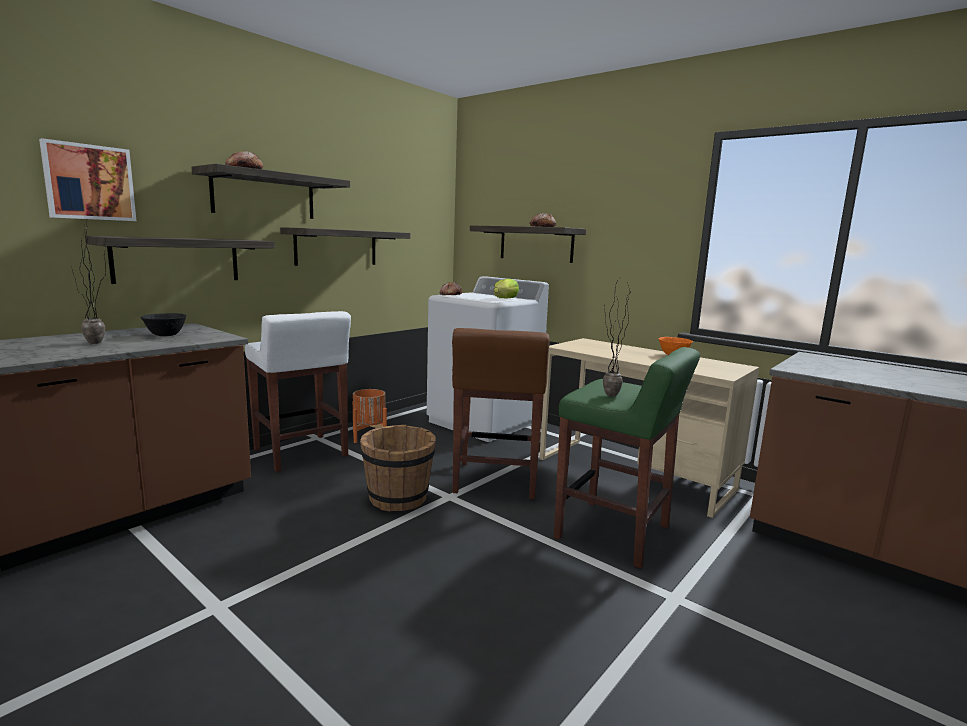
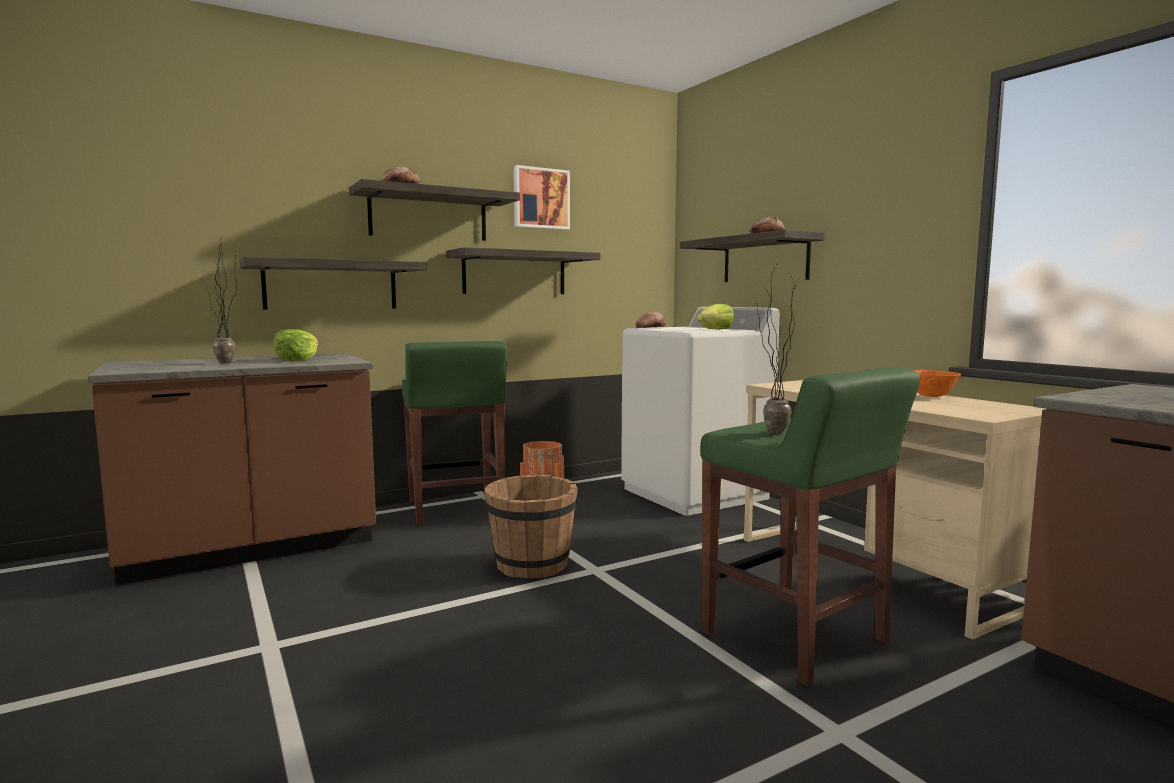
camera: 20 degrees right, 5 degrees down
picture [39,138,136,221] -> picture moved to [514,165,570,230]
black bowl [141,313,187,336] -> lettuce [273,329,318,361]
white stool [245,311,351,472] -> green stool [402,341,507,525]
brown stool [452,328,550,499] -> none

